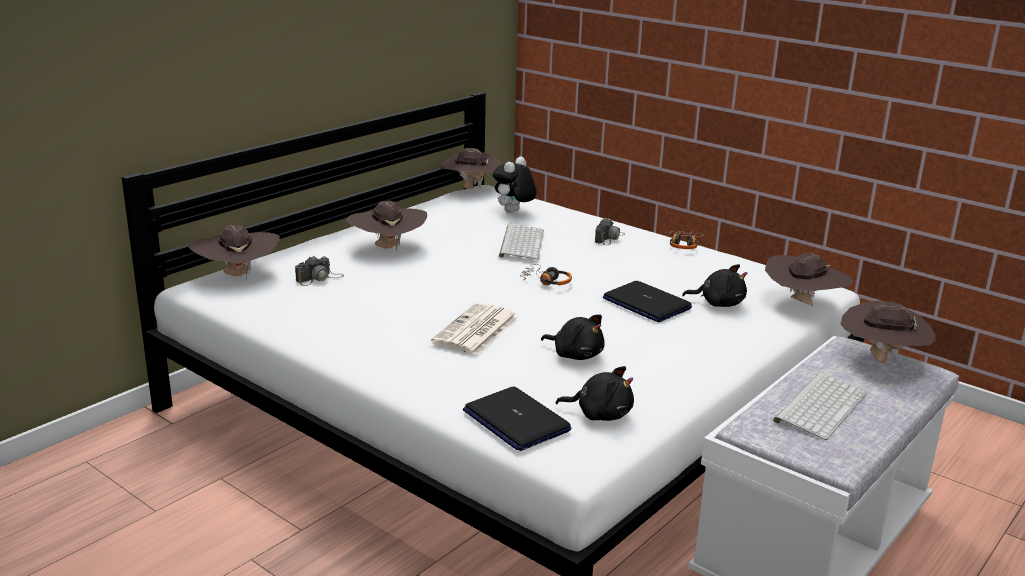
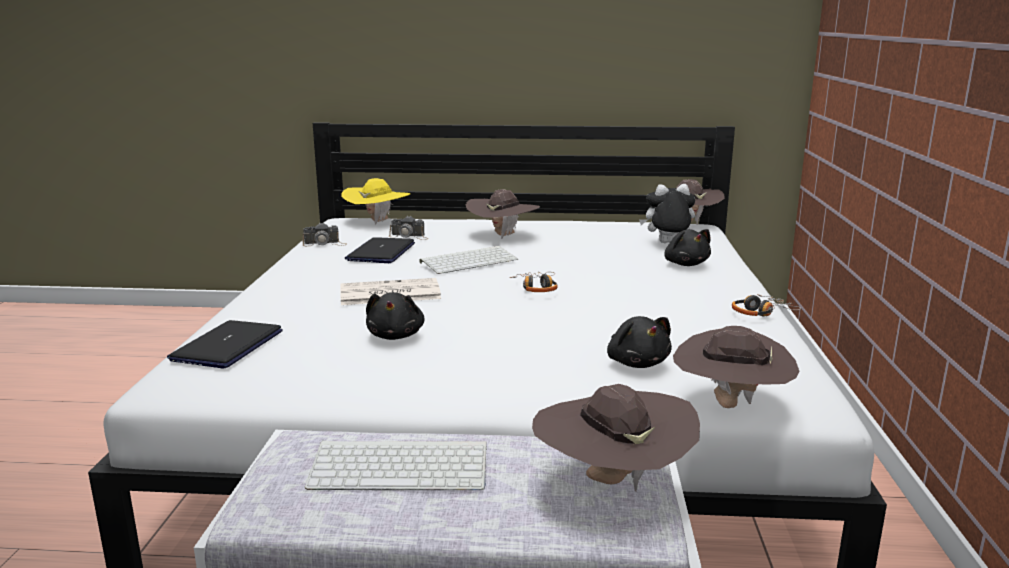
camera: 55 degrees right, 5 degrees down
brown hat [189,225,280,280] -> yellow hat [342,178,411,225]
keyboard [499,224,544,260] -> keyboard moved to [419,246,518,274]
black plush toy [556,366,634,421] -> black plush toy moved to [665,229,711,266]
camera [595,218,625,245] -> camera moved to [303,222,347,246]
laptop [603,281,692,322] -> laptop moved to [345,237,415,263]

